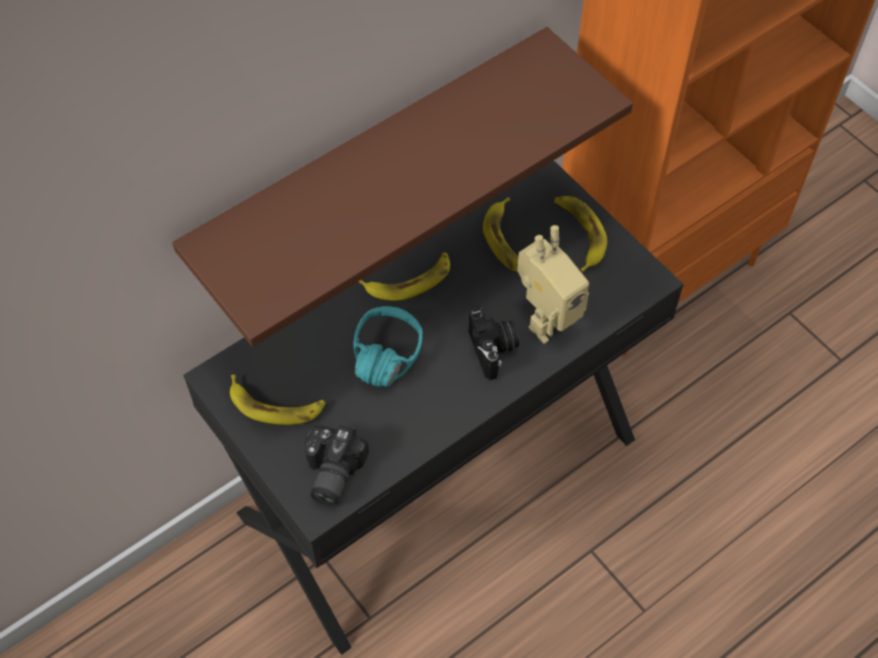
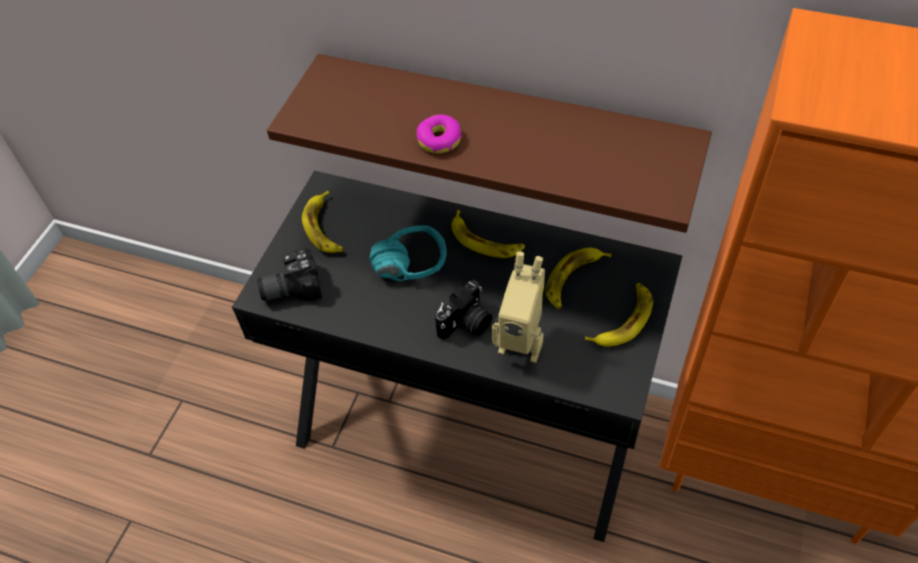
camera: 60 degrees right, 5 degrees down
none -> donut [417,114,462,153]

